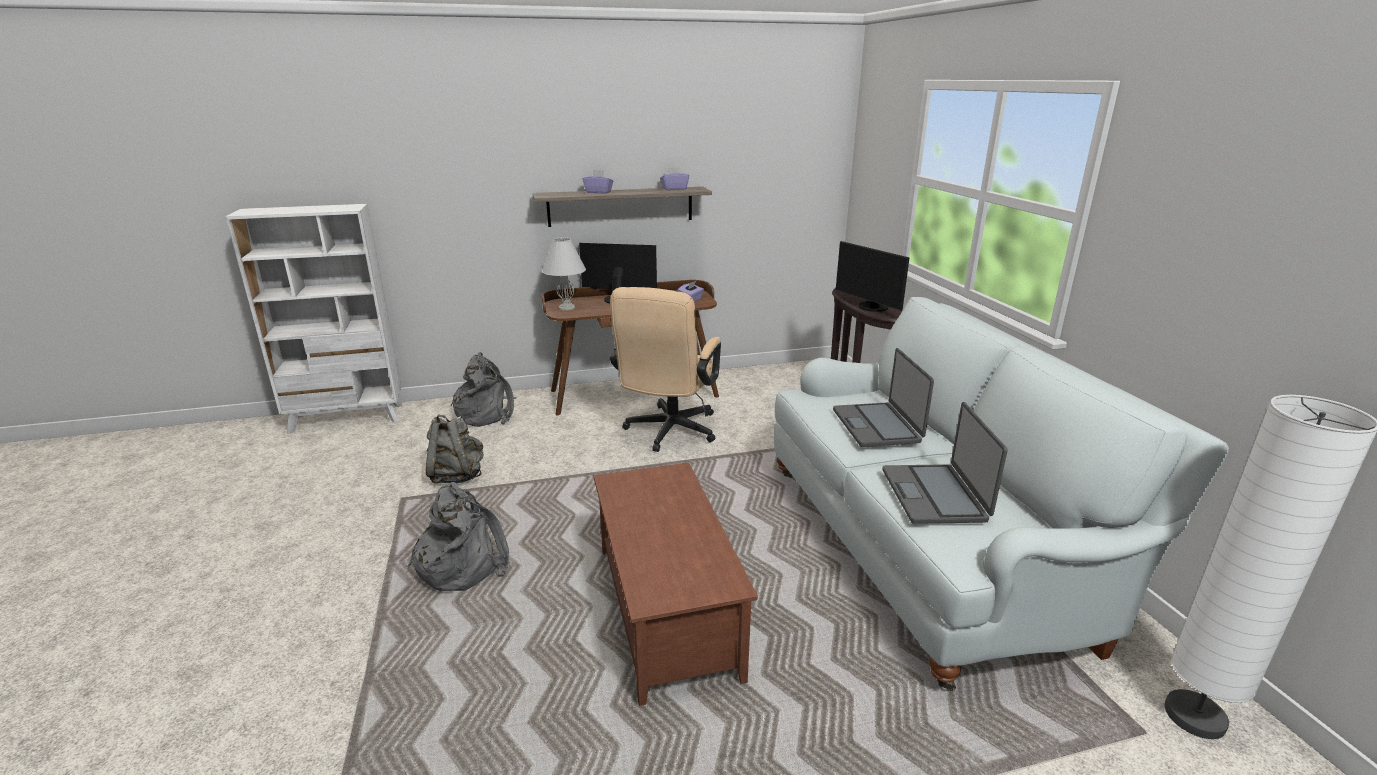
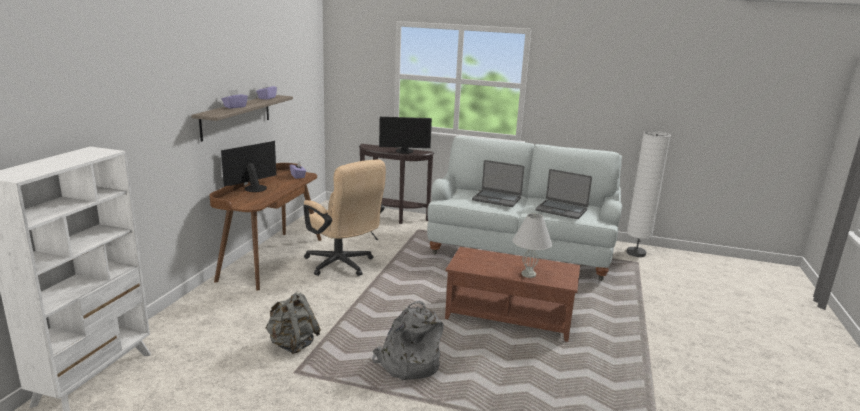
camera: 60 degrees left, 5 degrees down
grey backpack [451,352,517,427] -> none
white table lamp [542,238,586,311] -> white table lamp moved to [513,213,552,278]

